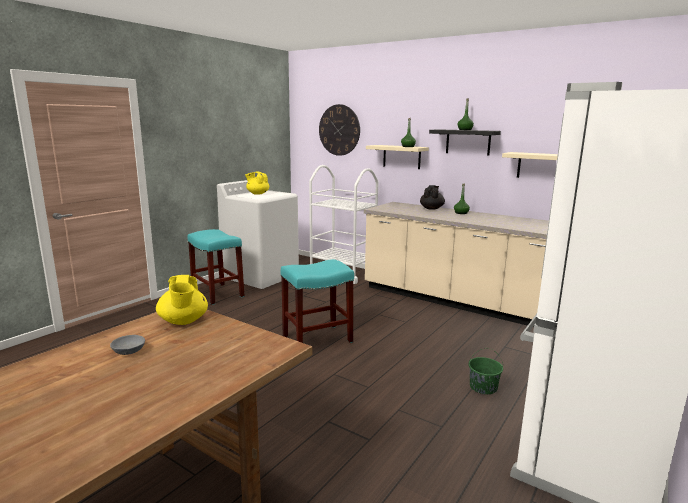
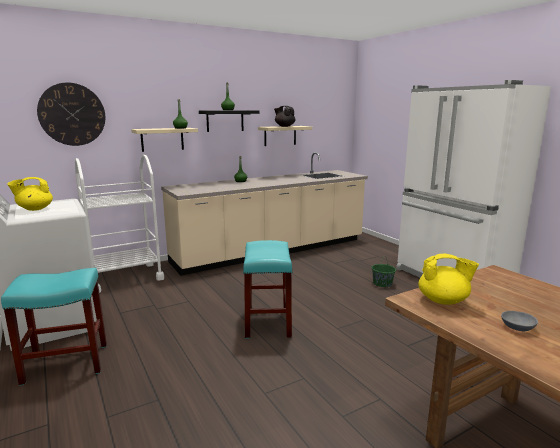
camera: 65 degrees left, 0 degrees up
black teapot [420,185,445,210] -> black teapot moved to [274,106,295,127]

